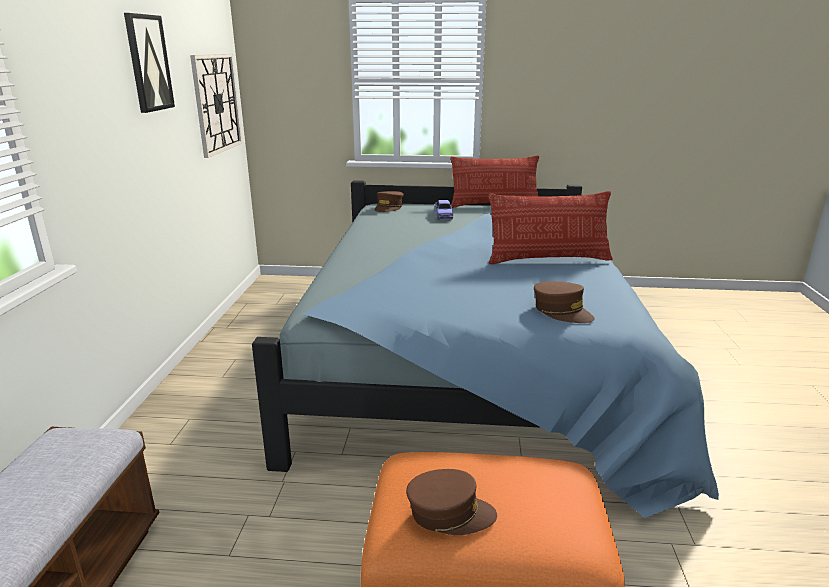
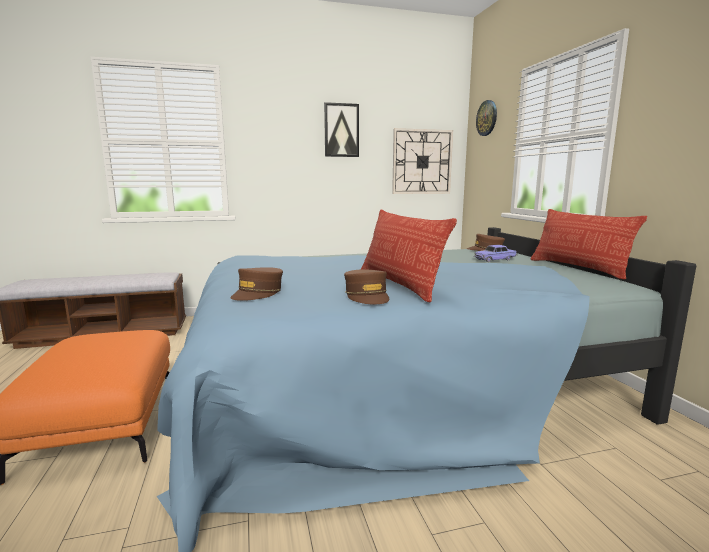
camera: 70 degrees right, 10 degrees down
brown cap [406,469,497,535] -> brown cap moved to [344,270,389,304]
none -> wall clock [476,100,497,136]

